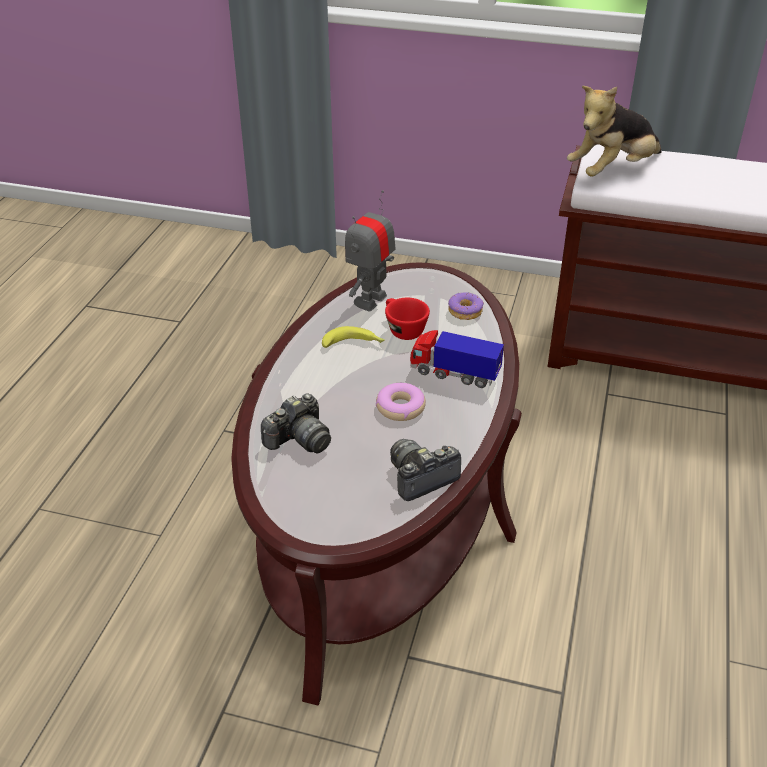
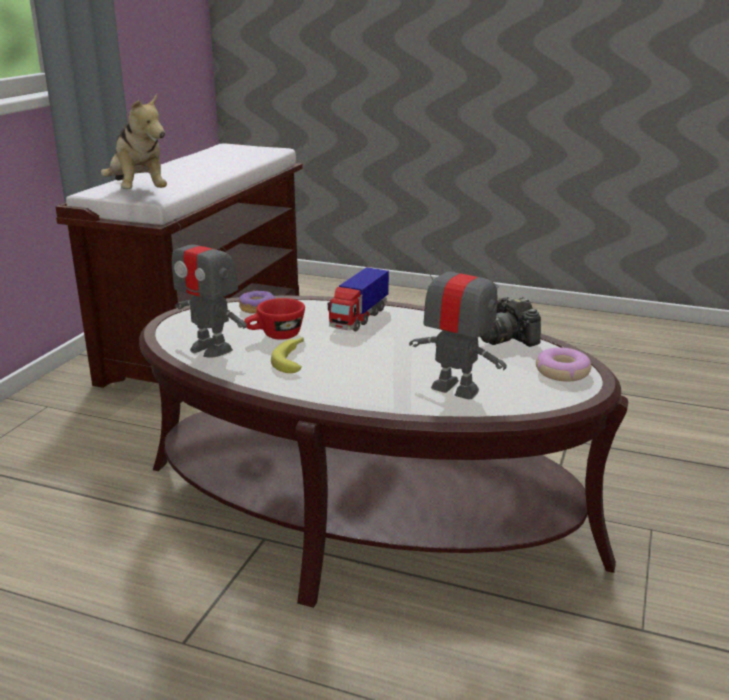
camera: 85 degrees left, 15 degrees down
camera [261,393,331,453] -> toy robot [409,248,507,399]
donut [376,383,426,421] -> donut moved to [536,348,591,382]

